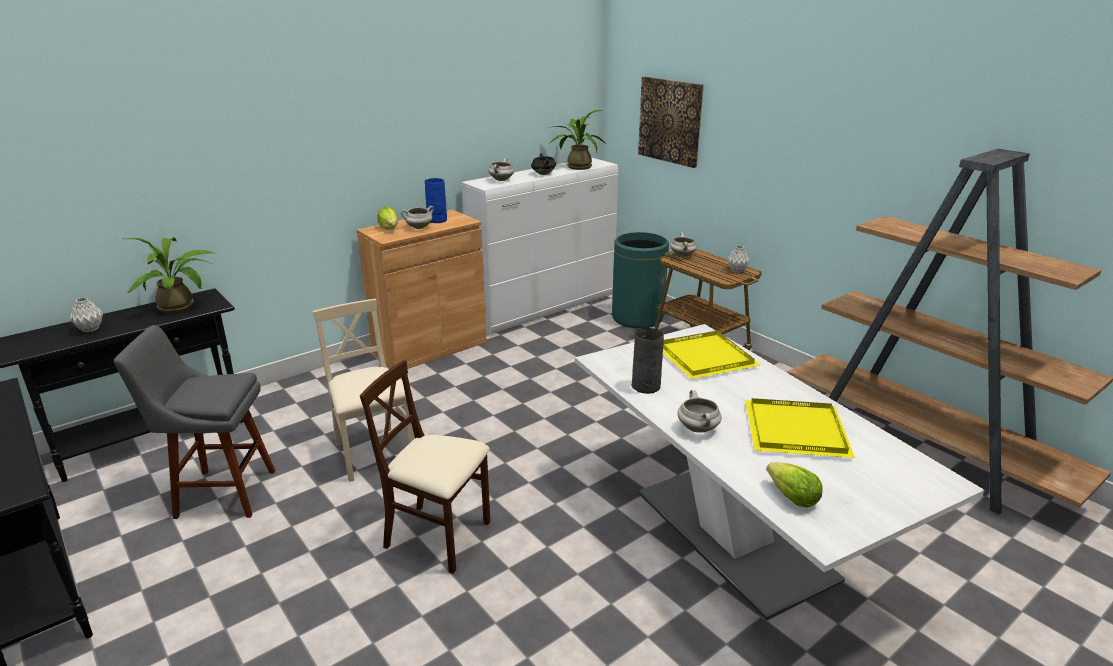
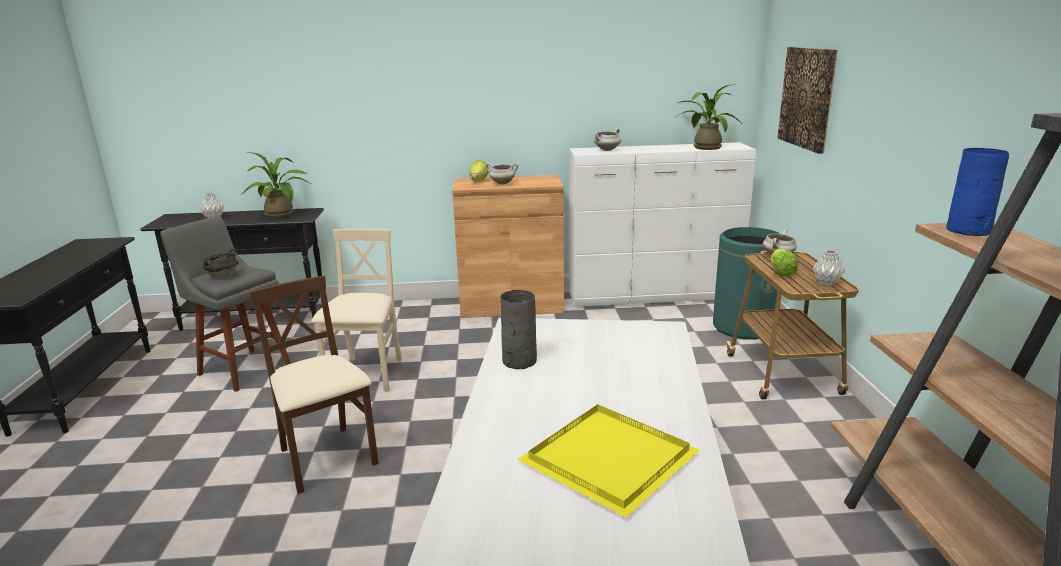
camera: 35 degrees right, 5 degrees down
blue vase [425,178,447,223] -> blue vase moved to [946,148,1009,236]
black cooking pot [531,153,556,175] -> black cooking pot moved to [203,249,239,278]
yellow tray [663,331,760,379] -> none
white cooking pot [678,390,722,433] -> none
lettuce [766,462,822,508] -> lettuce moved to [771,249,798,277]

